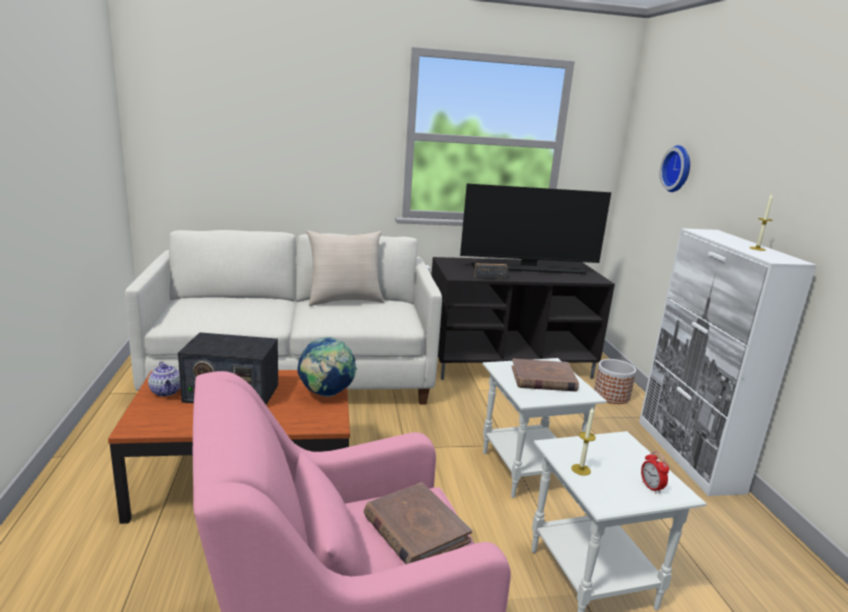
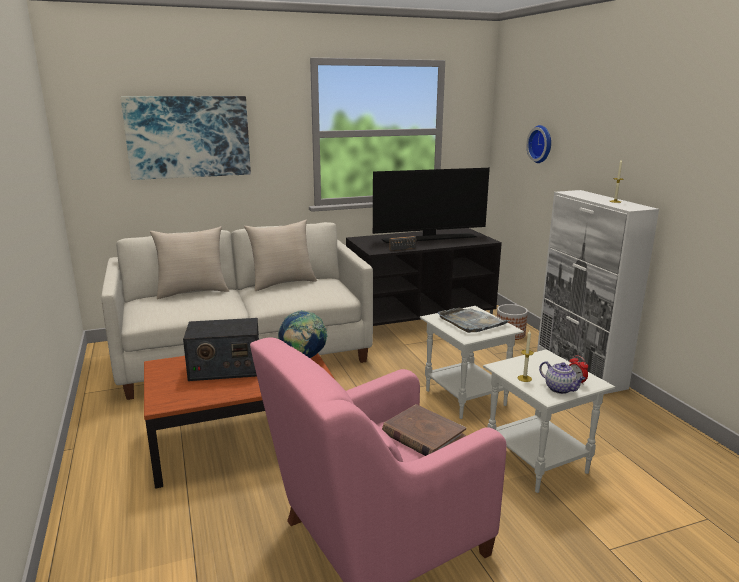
camera: 10 degrees left, 0 degrees up
teapot [148,362,180,397] -> teapot moved to [539,361,586,394]
brown book [512,358,579,392] -> grey tray [438,308,510,333]
none -> picture [121,96,251,180]
none -> beige pillow [150,226,229,299]

